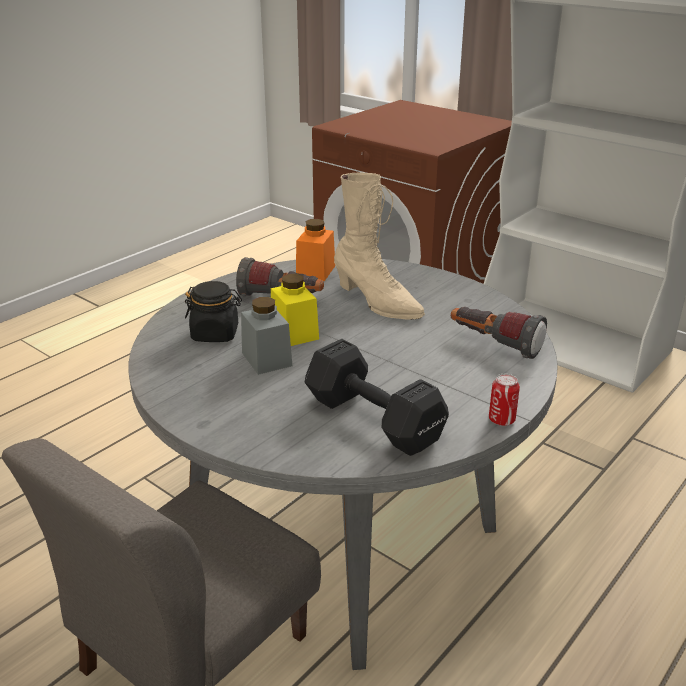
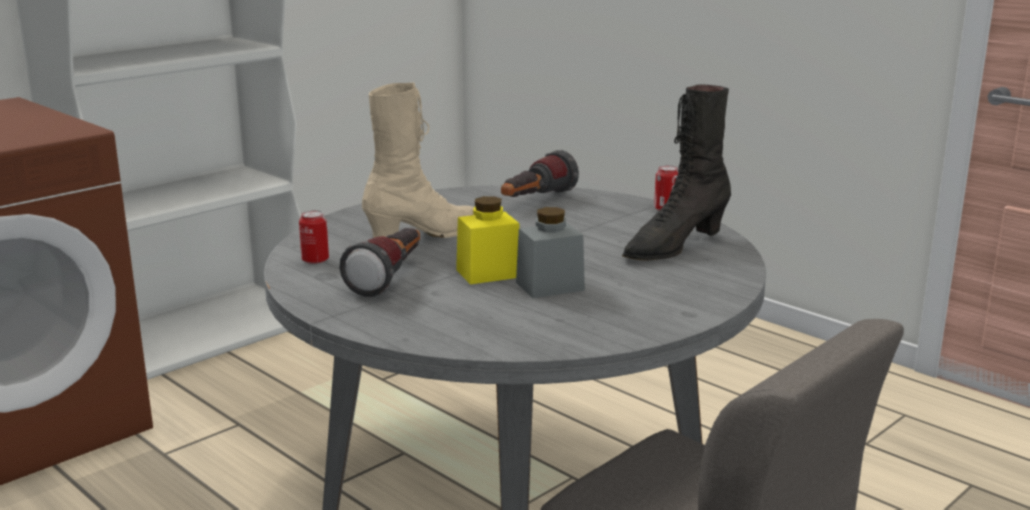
camera: 85 degrees left, 10 degrees down
black jar [185,281,242,342] -> none
orange jar [296,219,335,281] -> can [299,210,329,264]
black dumbbell [305,339,449,456] -> black boot [622,85,731,261]

